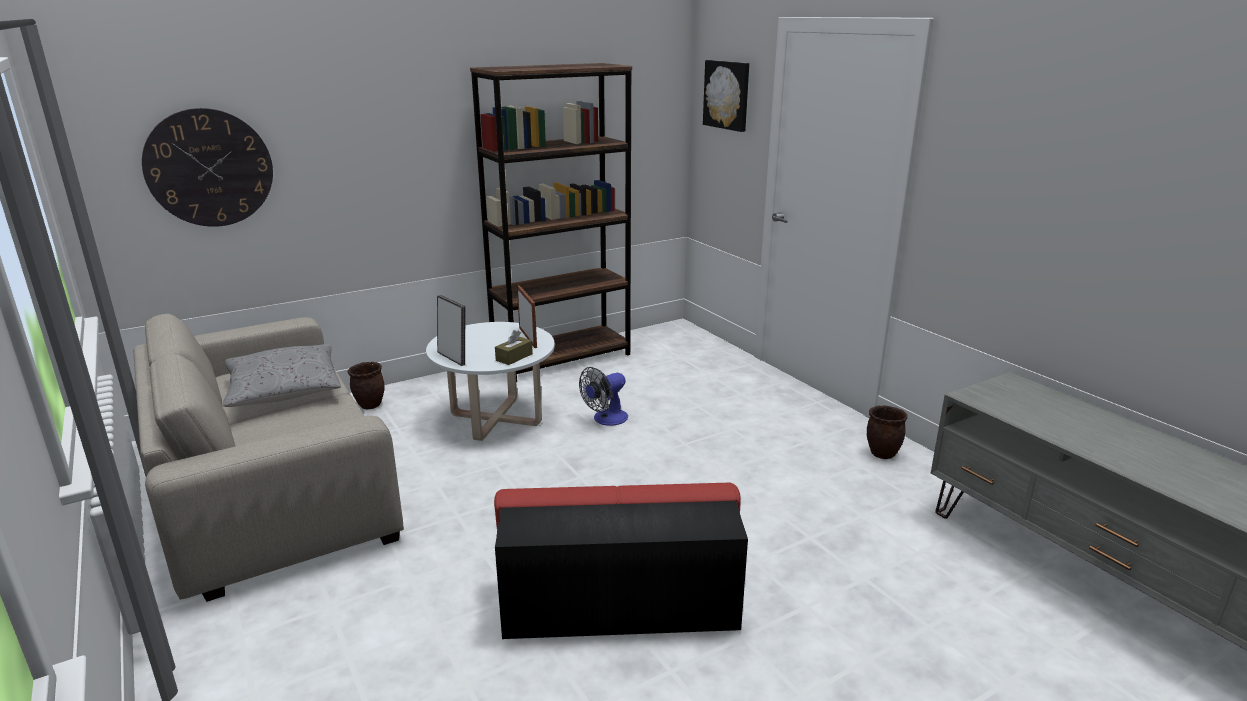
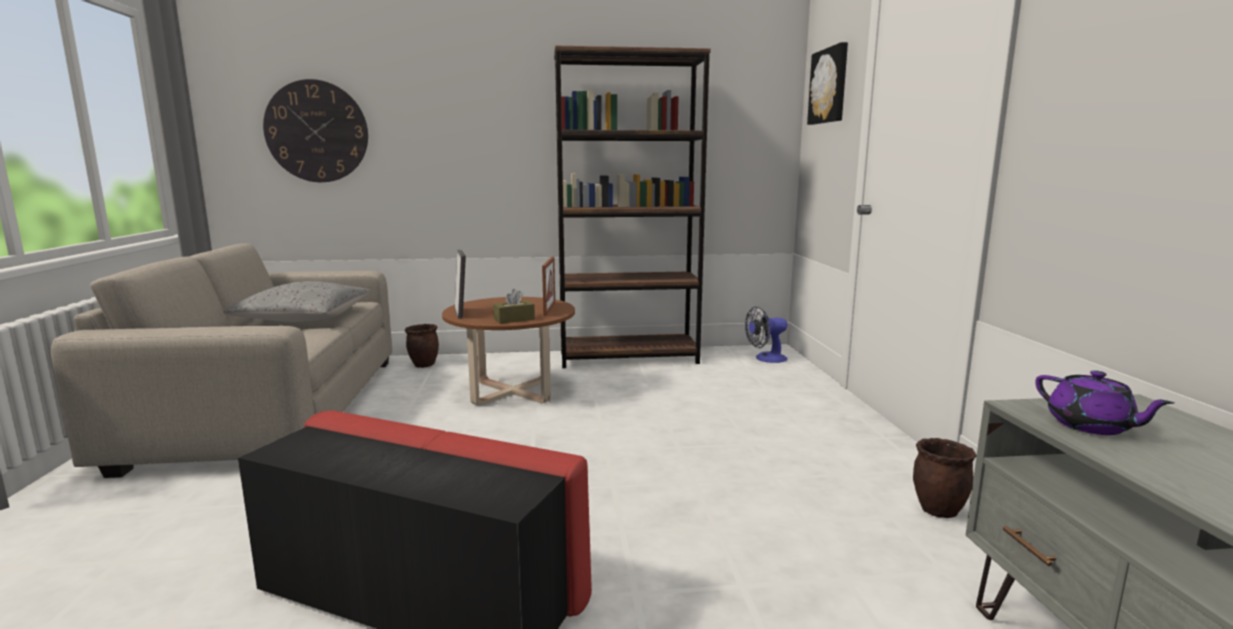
camera: 25 degrees right, 10 degrees down
white coffee table [426,322,555,441] -> brown coffee table [442,297,575,406]
fan [579,367,628,426] -> fan moved to [745,306,788,363]
none -> purple teapot [1035,371,1174,435]

